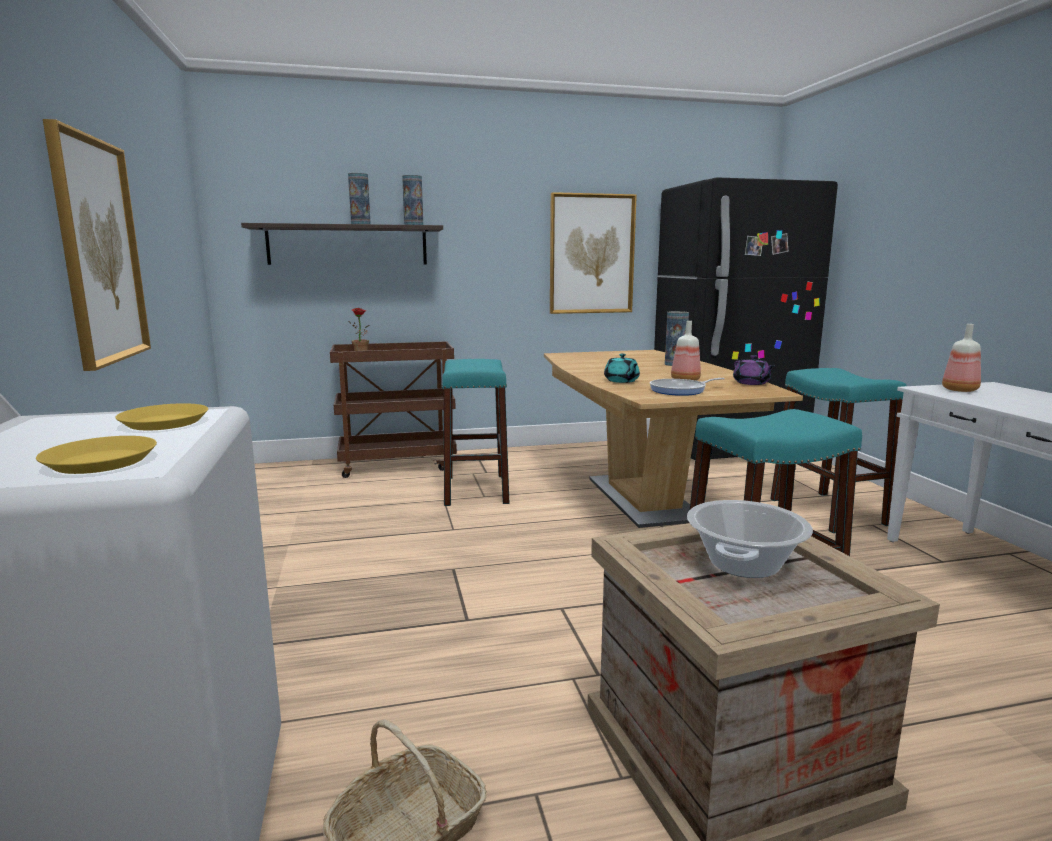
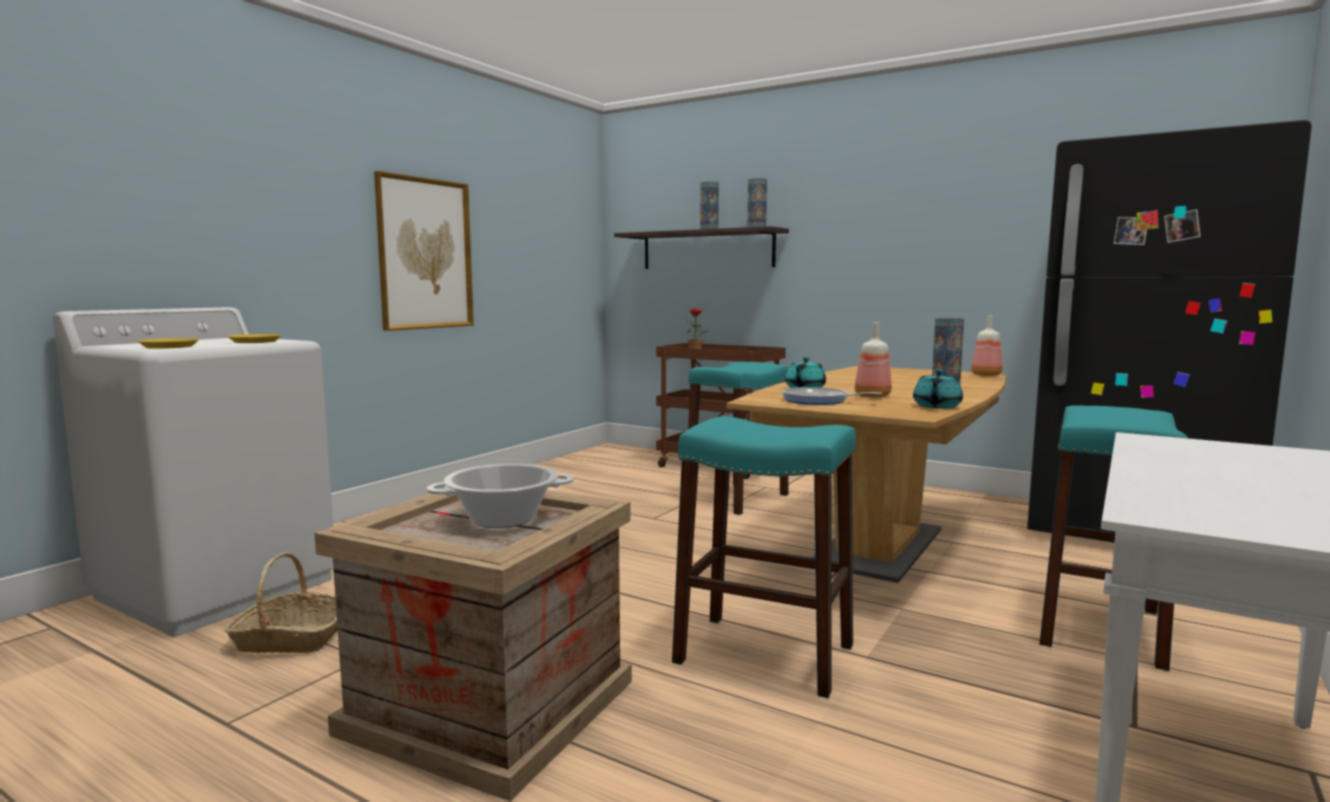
camera: 45 degrees right, 5 degrees down
picture [550,192,637,314] -> none
purple teapot [733,355,774,385] -> turquoise teapot [913,370,963,409]
bottle [942,324,981,392] -> bottle moved to [971,315,1003,376]

